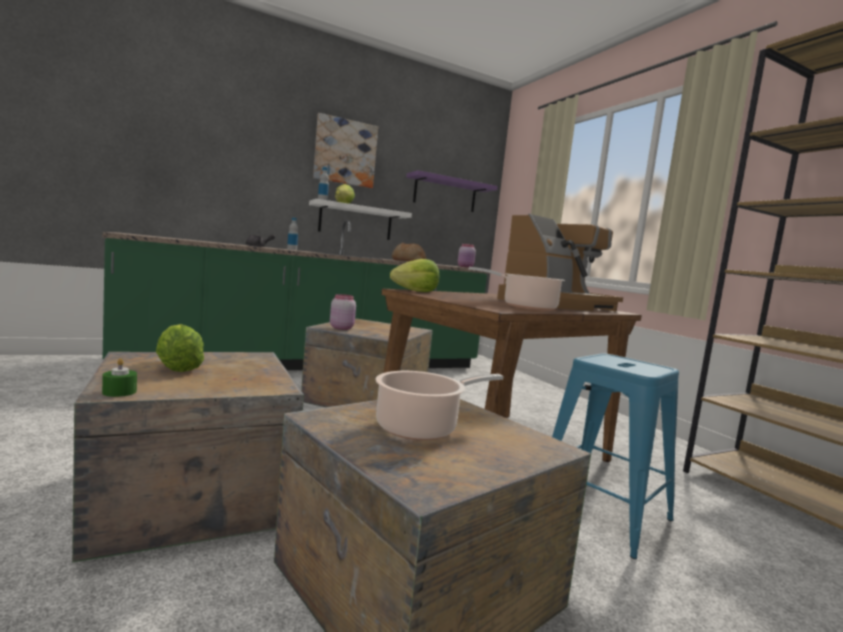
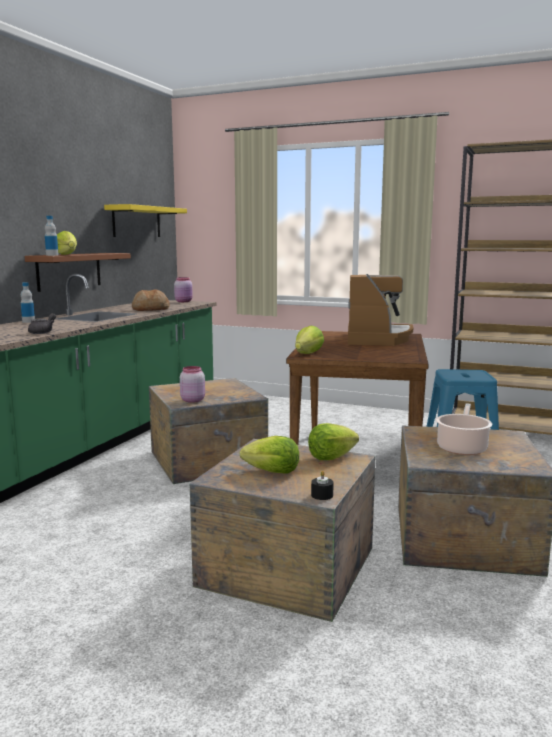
camera: 40 degrees left, 5 degrees up
green candle [102,358,137,397] -> black candle [311,470,334,500]
white shelf [309,199,412,240] -> brown shelf [25,253,131,292]
picture [313,113,378,188] -> none
purple shelf [406,170,498,212] -> yellow shelf [104,204,187,237]
cooking pot [469,267,565,311] -> none
none -> lettuce [308,423,359,460]

